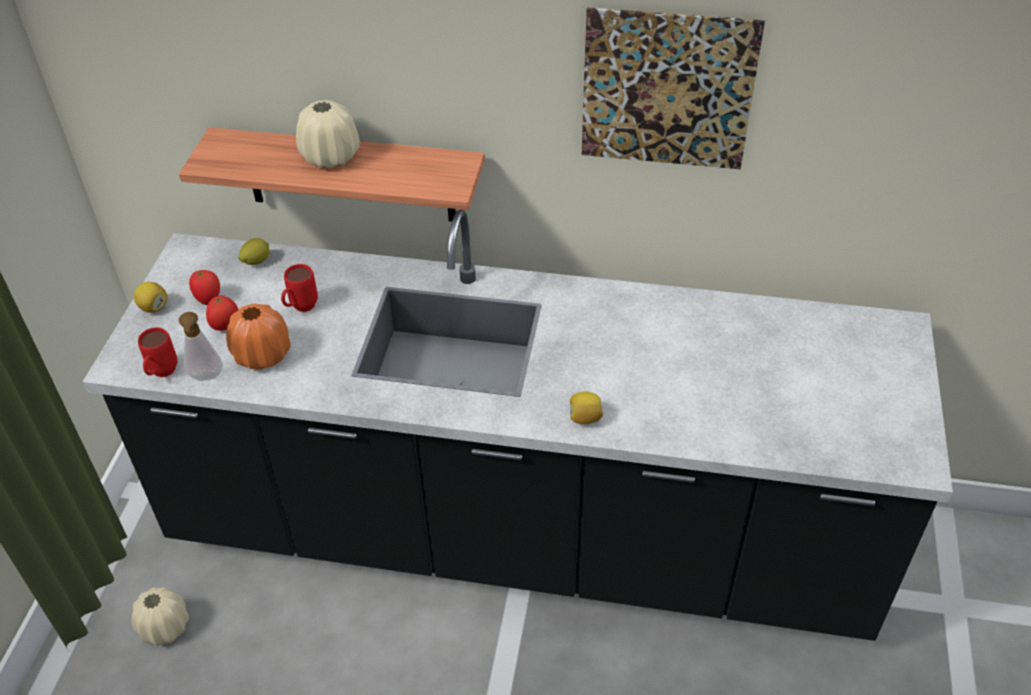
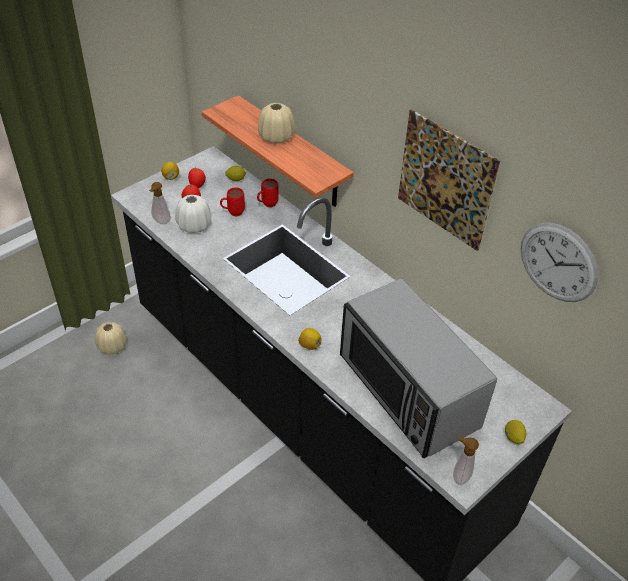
camera: 35 degrees right, 0 degrees up
red mug [138,327,178,377] -> red mug moved to [257,179,279,207]
orange vase [226,304,291,370] -> white vase [175,195,211,233]
none -> microwave [340,278,497,458]
none -> soap dispenser [453,436,479,485]
none -> lemon [505,420,526,445]
none -> wall clock [521,223,598,302]

